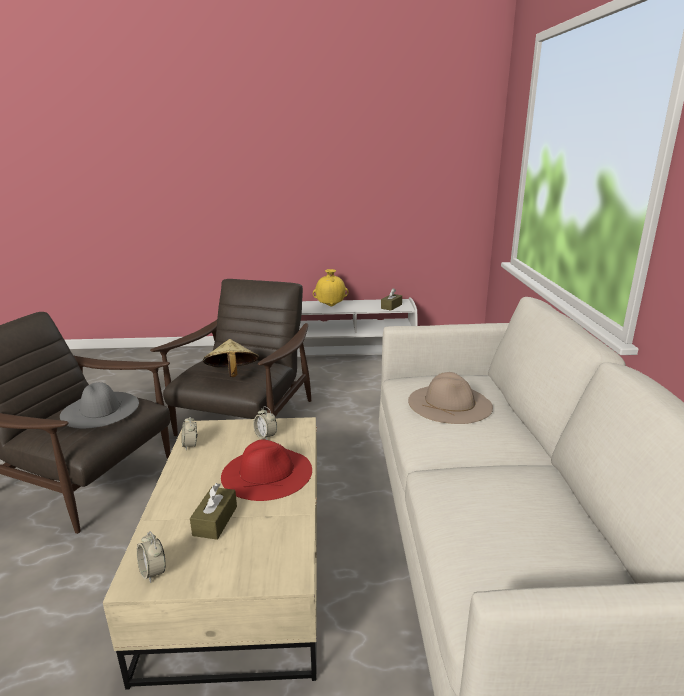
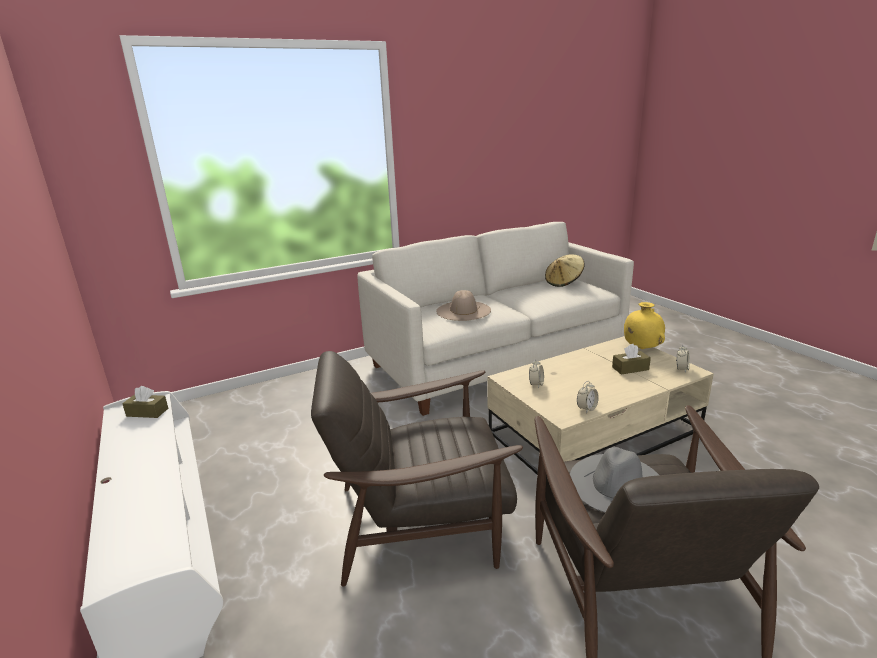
camera: 115 degrees left, 0 degrees up
beige hat [203,339,259,377] -> beige hat moved to [545,255,585,287]
red hat [221,439,312,501] -> none
yellow vase [313,269,349,307] -> yellow vase moved to [624,302,665,349]

